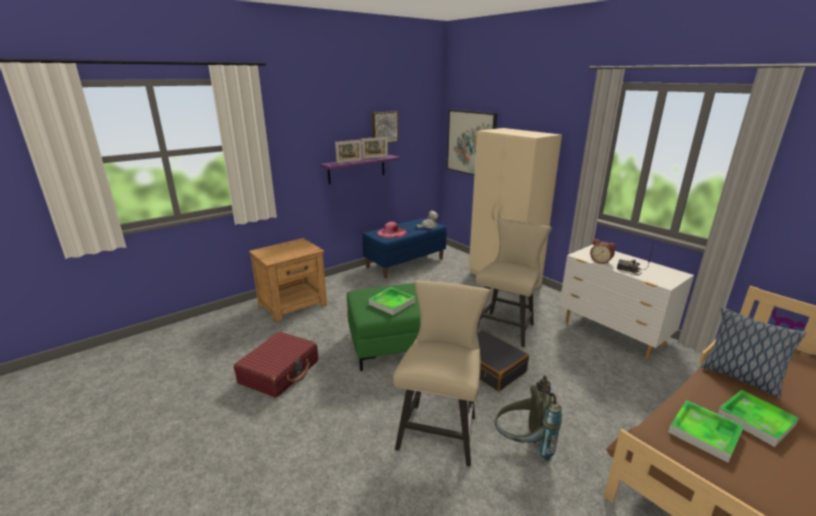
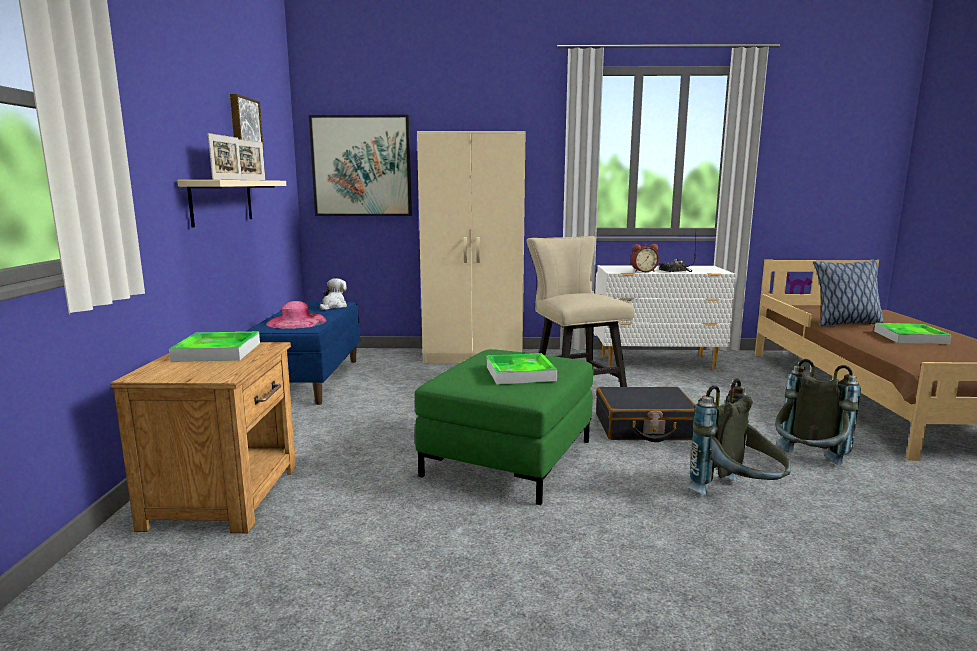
camera: 50 degrees left, 10 degrees down
red suitcase [234,332,318,398] -> none
purple shelf [320,155,400,184] -> beige shelf [178,180,286,228]
beige chair [393,280,491,466] -> grey backpack [686,378,791,495]
tray [668,400,744,463] -> tray moved to [169,332,260,362]

